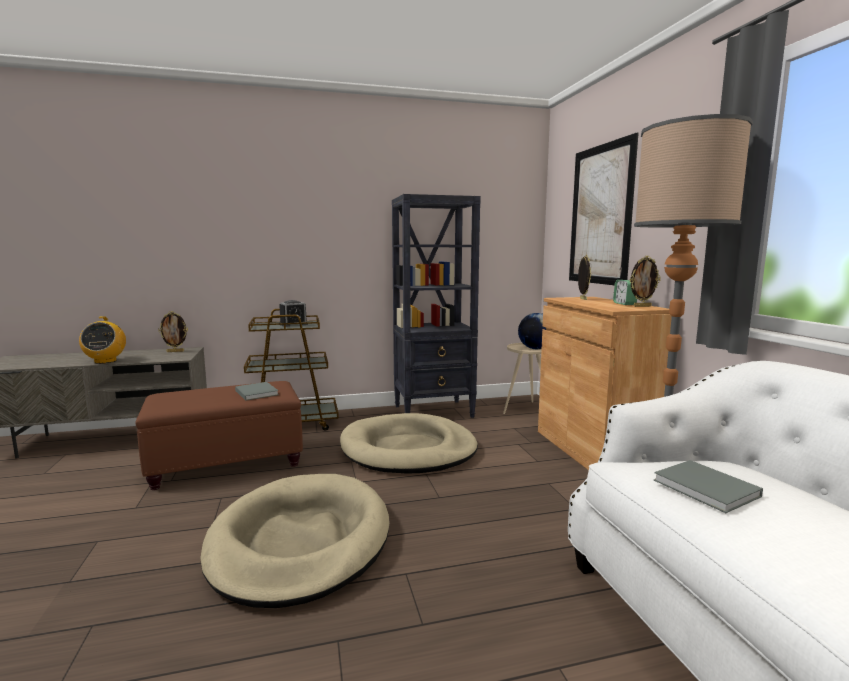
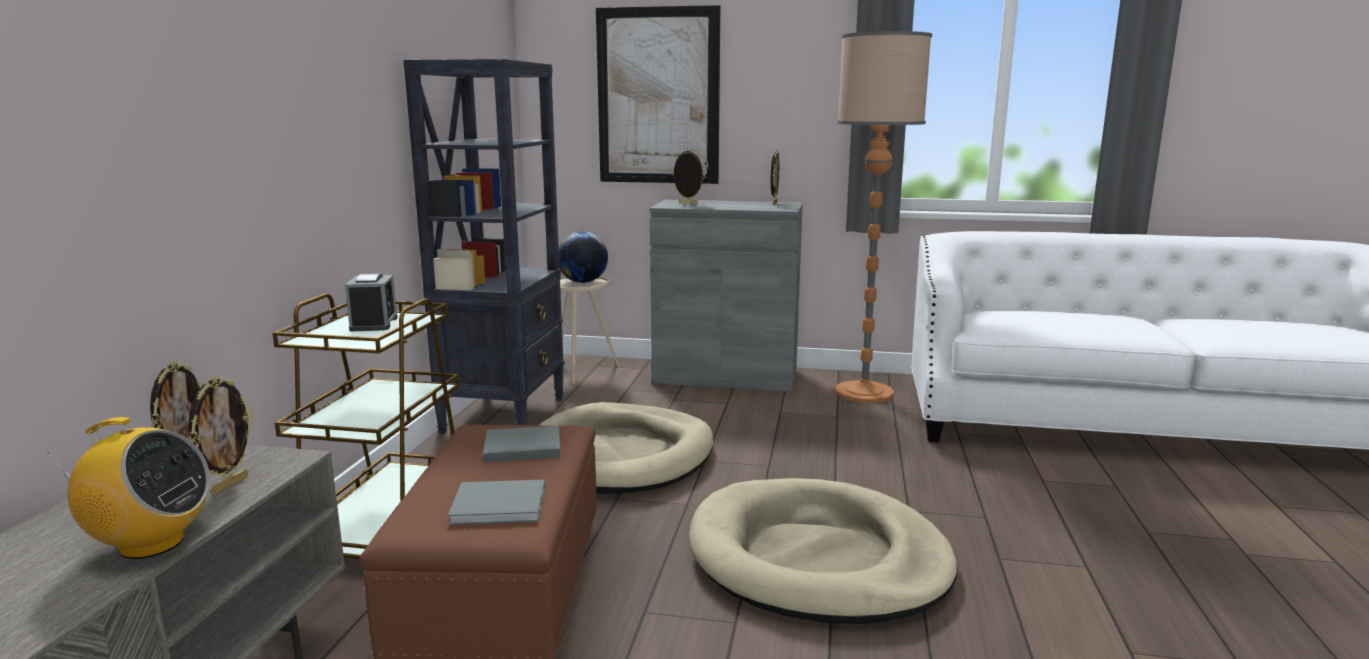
camera: 65 degrees left, 5 degrees up
brown cabinet [538,297,672,470] -> grey cabinet [650,200,803,392]
alarm clock [613,280,637,305] -> none
grey book [654,460,763,513] -> grey book moved to [448,480,545,525]
none -> picture frame [188,375,254,495]

